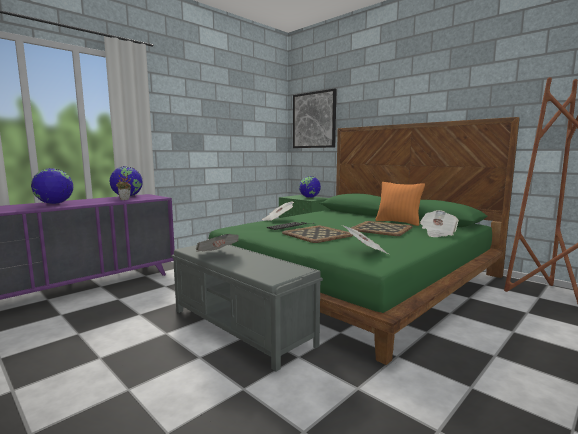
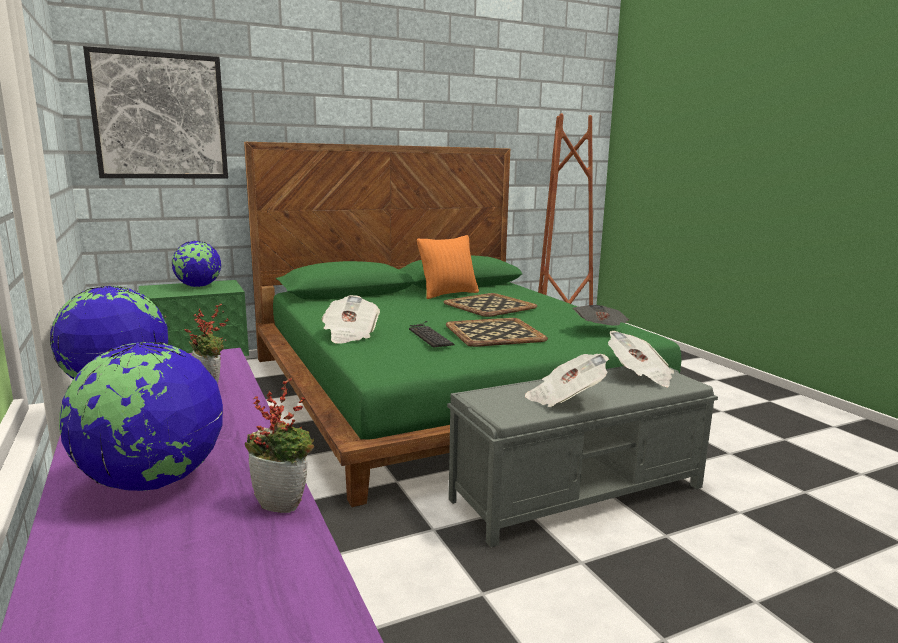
camera: 70 degrees left, 5 degrees up
newspaper [420,210,459,237] -> newspaper moved to [608,331,674,387]
none -> potted plant [245,377,314,513]

